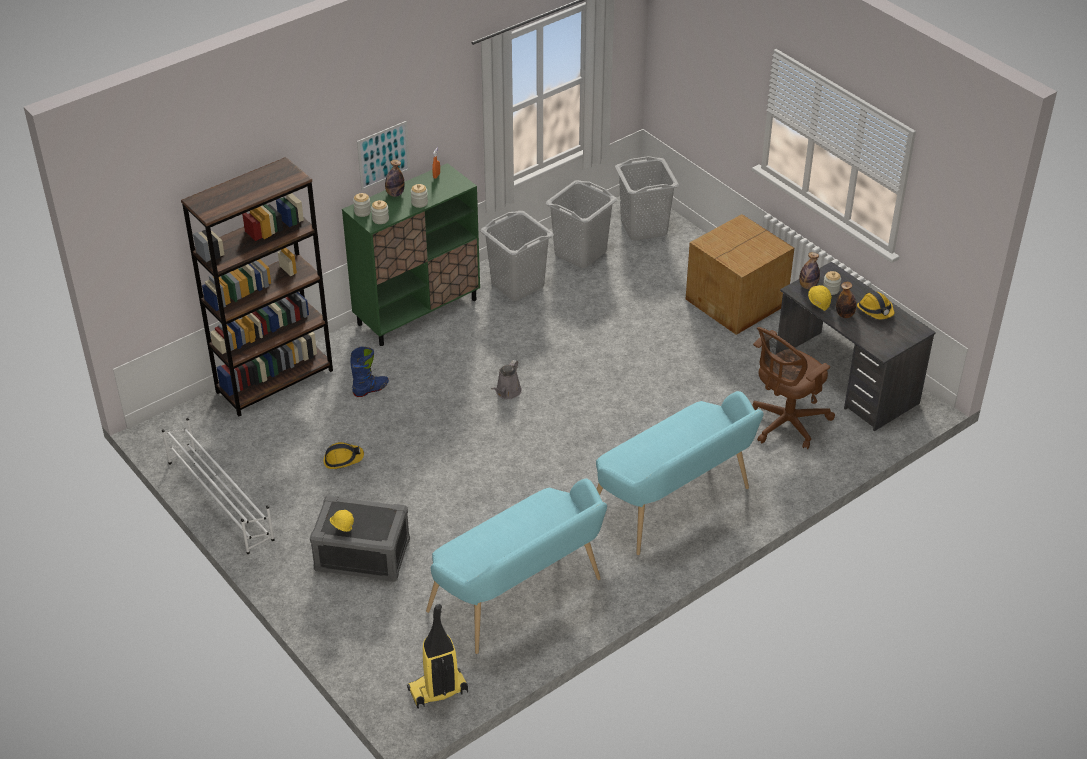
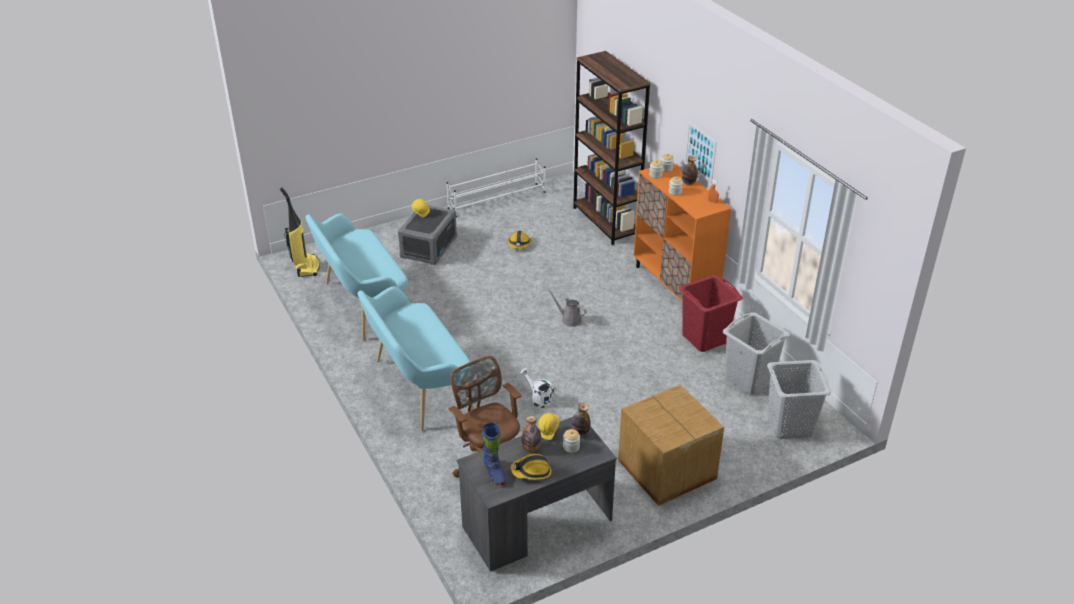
camera: 100 degrees right, 5 degrees down
green cabinet [342,163,480,346] -> orange cabinet [634,163,731,302]
blue boot [350,347,389,397] -> blue boot moved to [482,422,507,485]
grey laundry basket [481,211,554,301] -> red laundry basket [679,275,743,352]
none -> white watering can [520,368,554,408]

